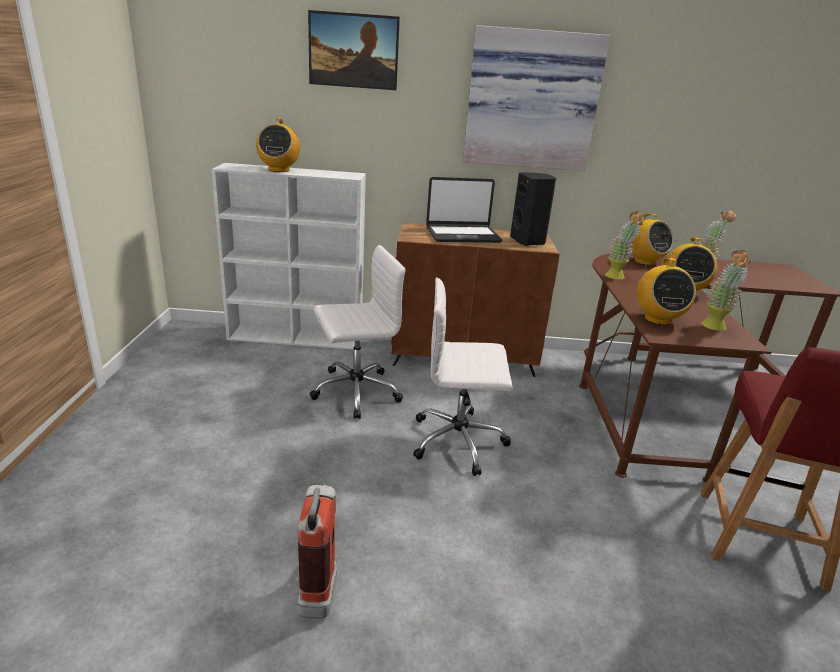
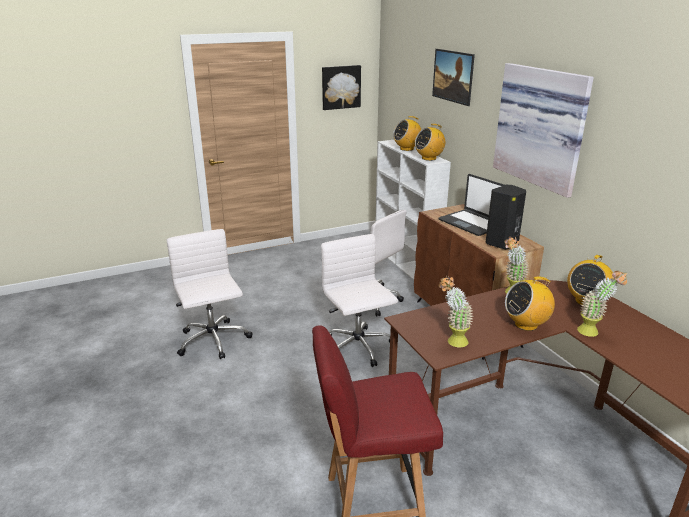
camera: 65 degrees right, 0 degrees up
fire extinguisher [297,485,337,618] -> white office chair [167,229,253,359]
radio [636,258,696,325] -> radio moved to [415,124,445,161]
none -> picture [322,65,361,110]

